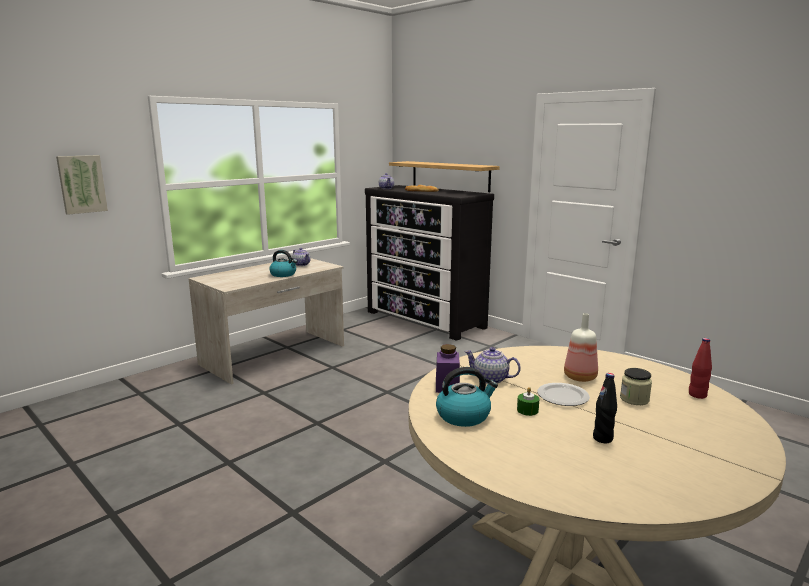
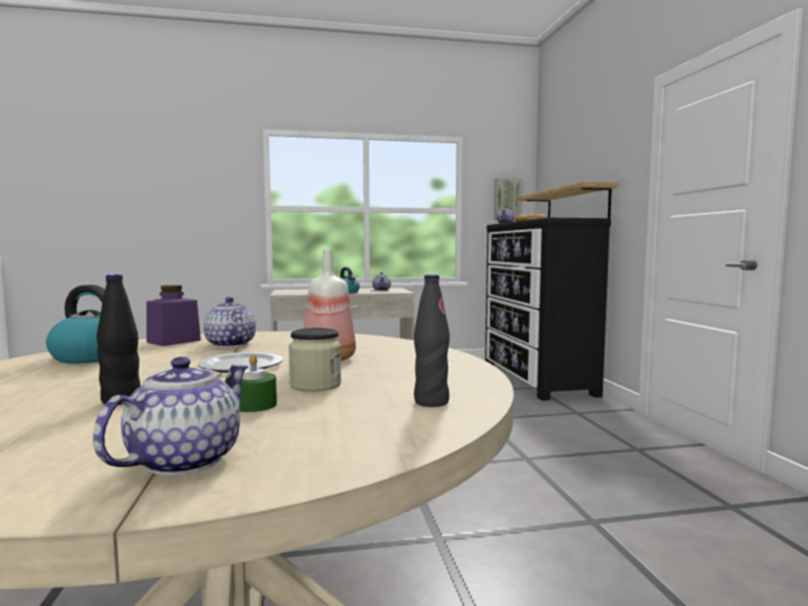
camera: 35 degrees right, 10 degrees down
picture [56,155,108,215] -> picture moved to [494,178,523,220]
green candle [517,387,539,416] -> green candle moved to [240,354,277,412]
red bottle [689,338,712,399] -> black bottle [414,274,450,407]
none -> teapot [93,357,248,476]

